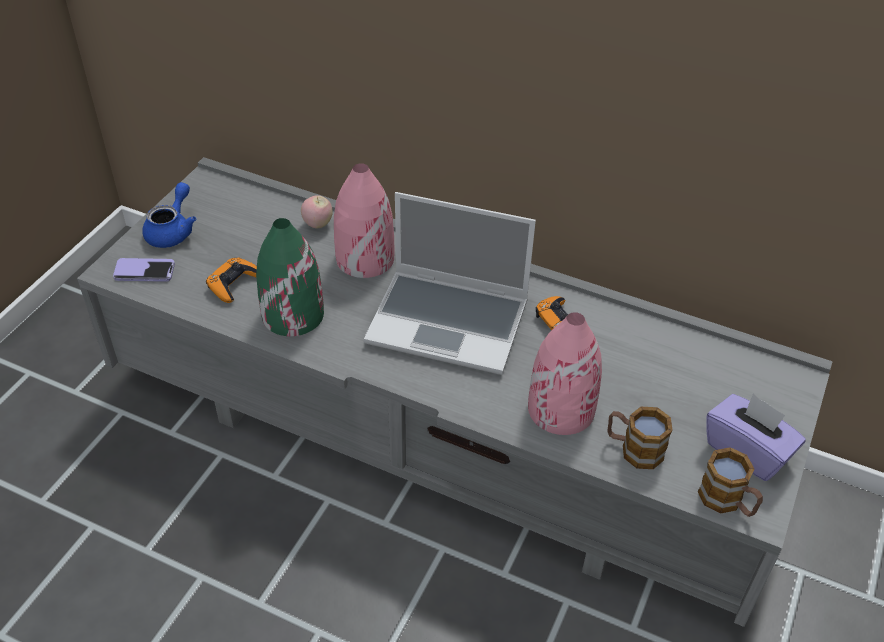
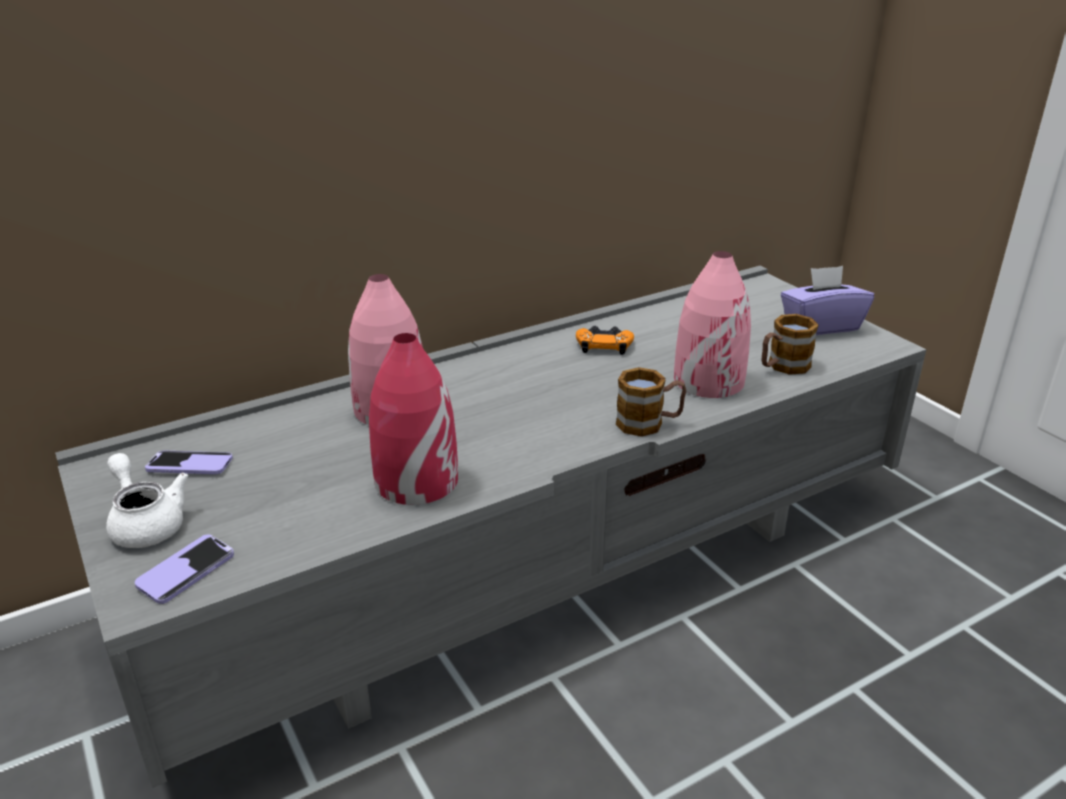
camera: 55 degrees left, 15 degrees down
blue teapot [142,182,196,248] -> white teapot [106,453,188,548]
orange game controller [206,257,257,303] -> none
green vase [256,218,324,336] -> red vase [369,333,458,505]
apple [301,195,333,228] -> none
laptop [364,192,536,375] -> none
mug [698,447,763,517] -> mug moved to [616,367,686,437]
none -> phone [145,451,233,474]

